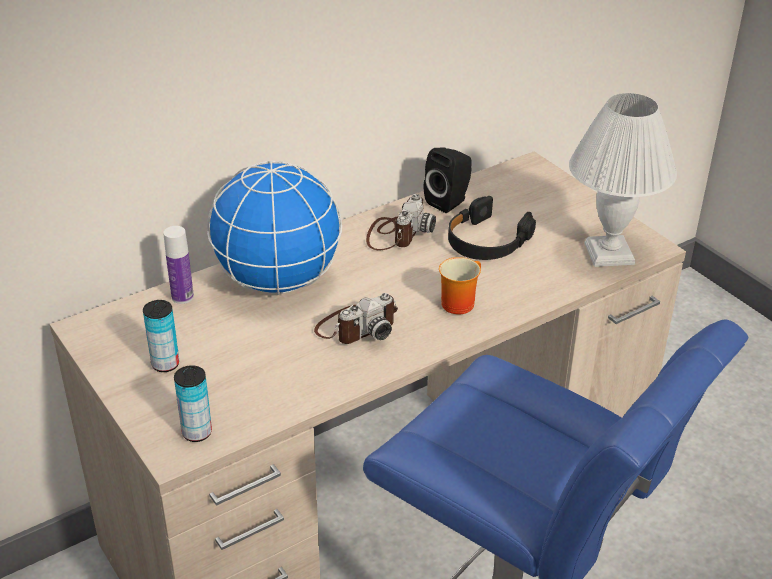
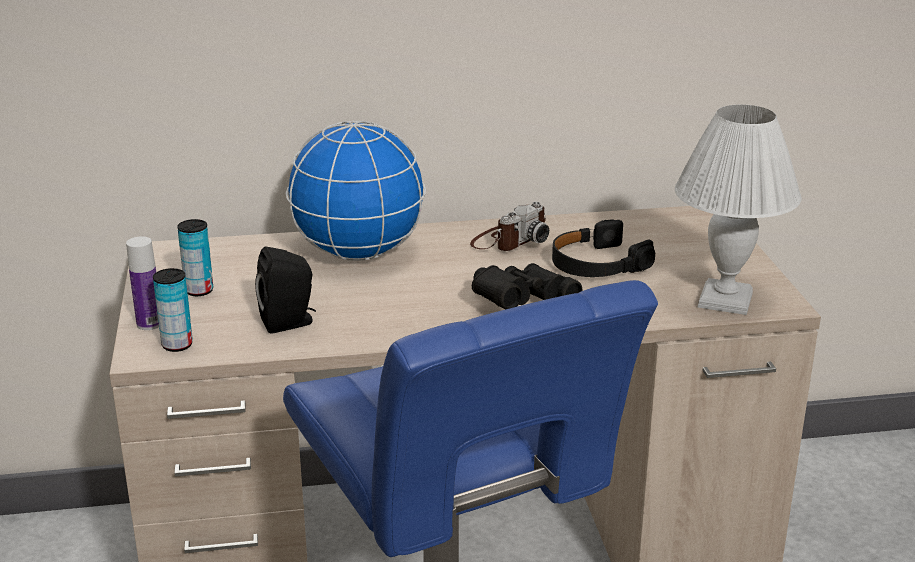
camera: 25 degrees right, 10 degrees down
bottle [163,226,194,304] -> bottle moved to [126,236,159,330]
camera [314,293,398,344] -> none
black speaker [424,148,472,213] -> black speaker moved to [255,246,316,334]
mug [439,257,481,314] -> black binoculars [472,263,582,309]

